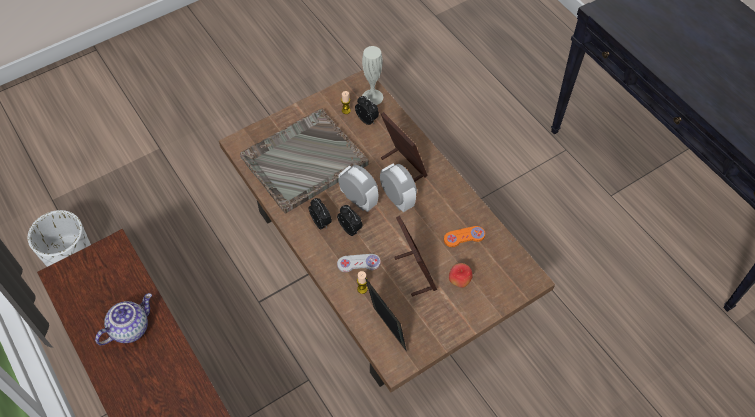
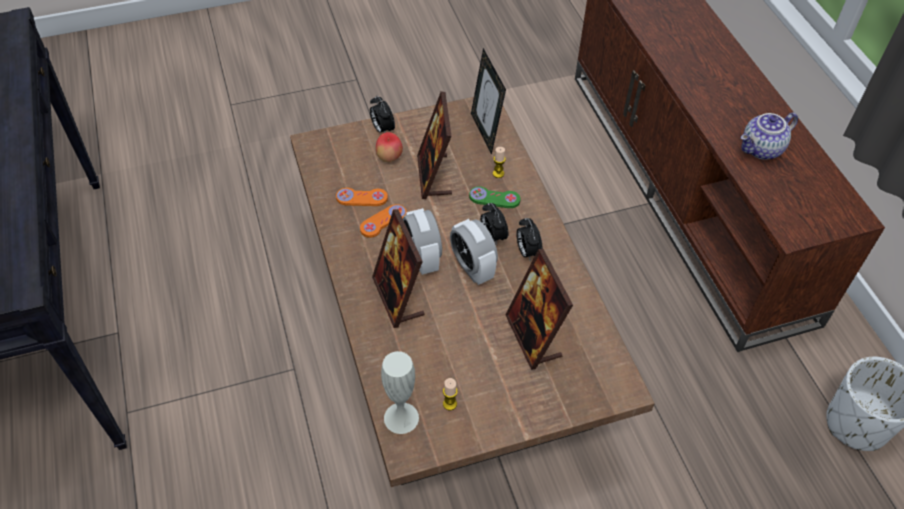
camera: 165 degrees left, 5 degrees down
grey tray [240,109,369,214] -> picture frame [505,249,573,370]
white game controller [337,254,381,272] -> green game controller [469,186,521,208]
alarm clock [355,96,379,125] -> alarm clock moved to [370,96,395,133]
none -> orange game controller [360,204,407,238]

